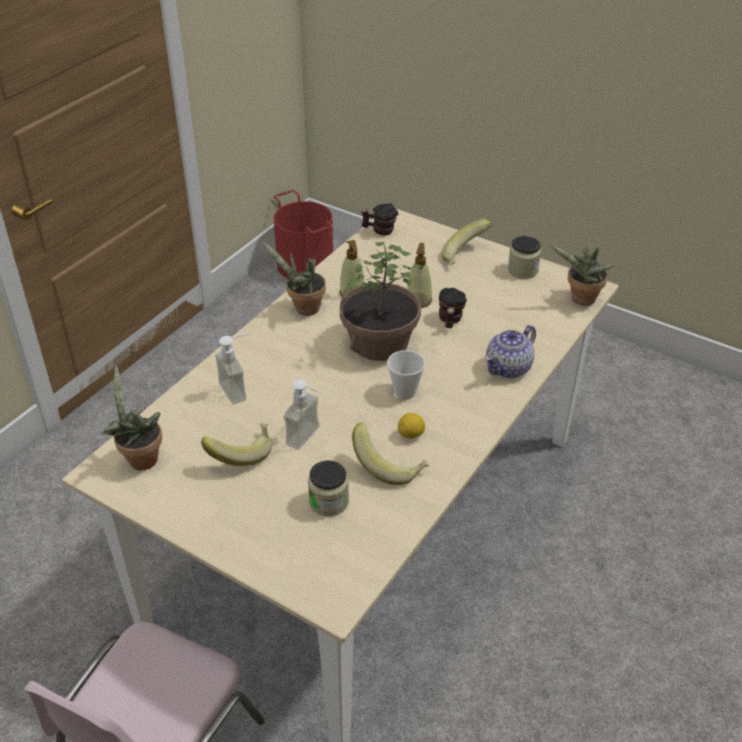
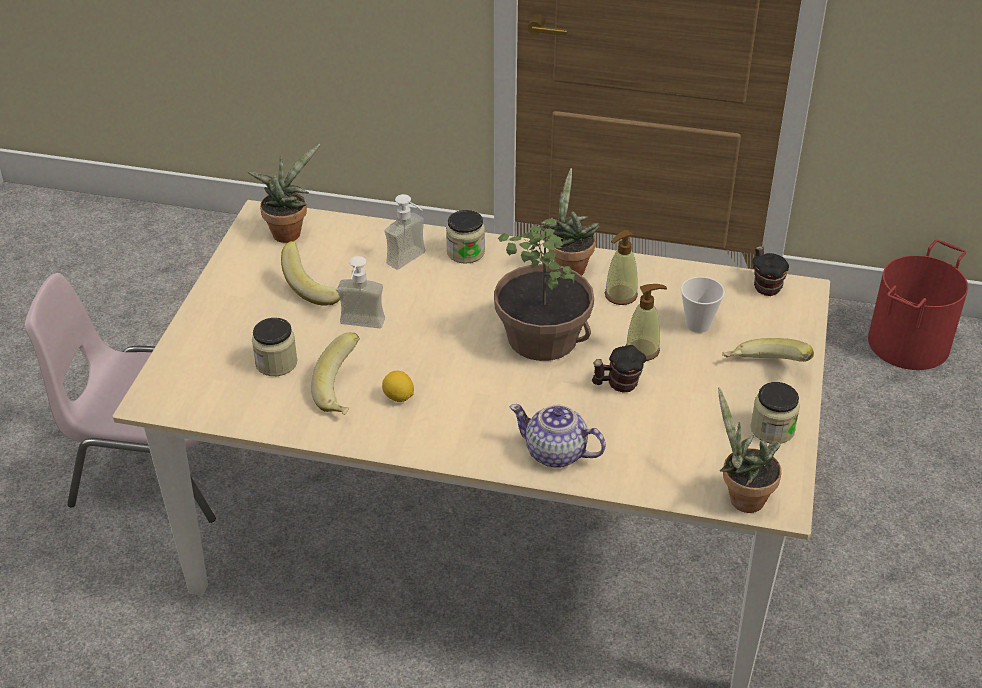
camera: 70 degrees right, 0 degrees up
cup [387,350,425,399] -> cup moved to [681,277,725,333]
none -> jar [446,210,485,264]

